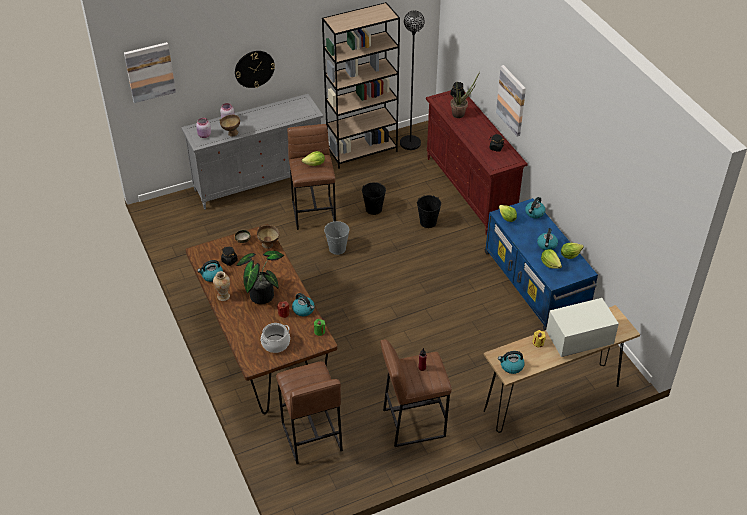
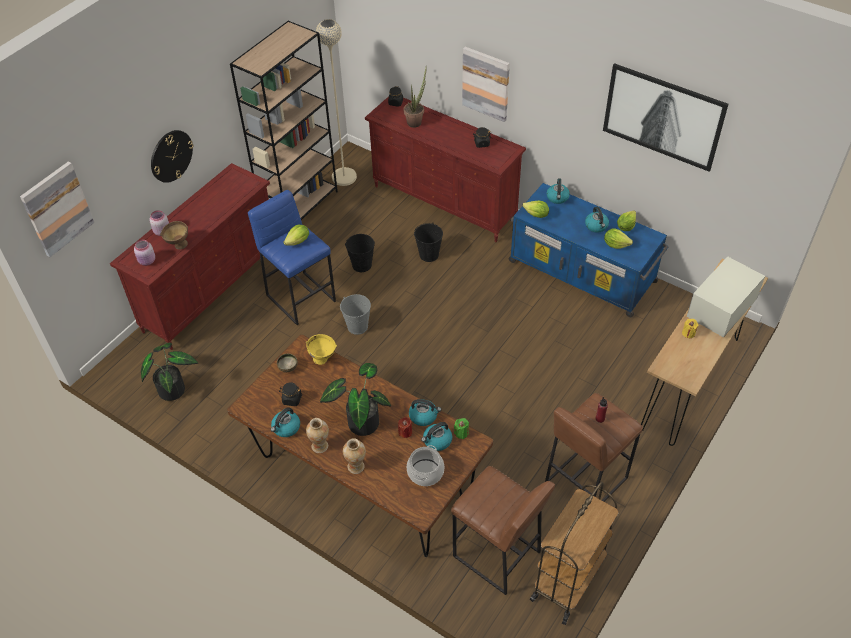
camera: 30 degrees left, 5 degrees up
grey dresser [181,94,323,210] -> red dresser [110,163,270,350]
brown bowl [257,225,280,249] -> yellow bowl [306,334,337,365]
brown stool [287,124,336,230] -> blue stool [248,190,336,325]
black floor lamp [400,11,425,150] -> beige floor lamp [316,19,357,186]
kettle [498,351,525,374] -> kettle moved to [421,422,452,451]
none -> potted plant [141,343,198,401]
none -> vase [343,438,366,474]
none -> brown cart [530,482,619,625]
none -> picture [603,63,728,172]

